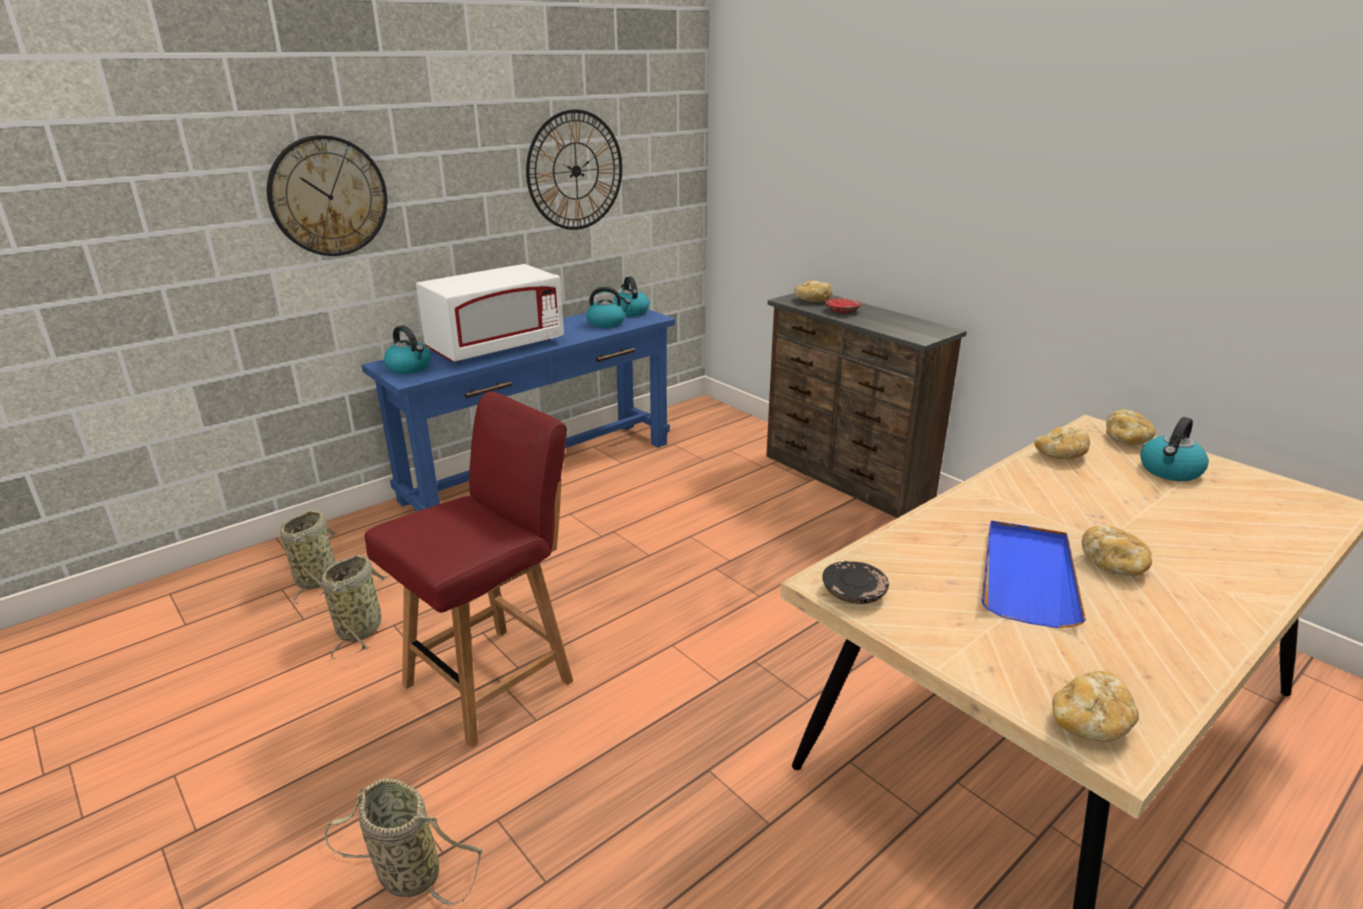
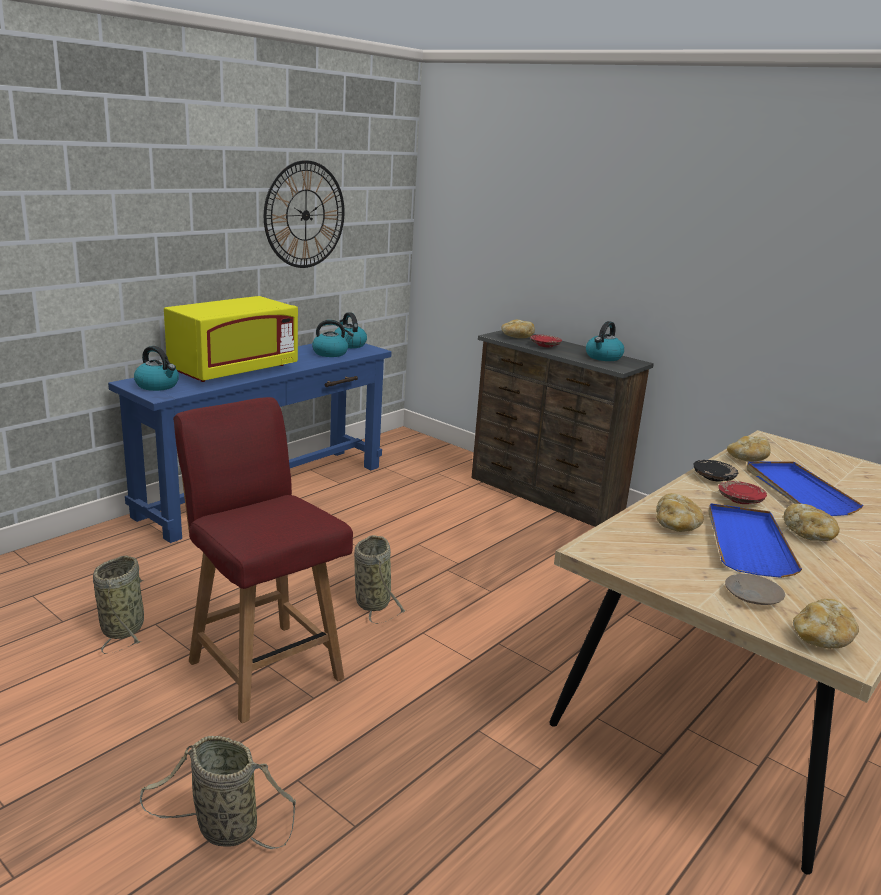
camera: 10 degrees left, 5 degrees down
wall clock [267,135,387,256] -> none
basket [280,510,337,604] -> basket moved to [354,535,406,624]
red chair [365,392,573,748] -> red chair turned 75 degrees counterclockwise [173,397,353,723]
white microwave [416,264,564,362] -> yellow microwave [164,296,298,382]
black plate [822,561,889,604] -> black plate moved to [693,460,738,482]
bread [1106,409,1156,445] -> bread moved to [656,493,704,532]
kettle [1140,417,1209,481] -> kettle moved to [586,321,624,361]
none -> red plate [719,481,767,504]
none -> beige plate [725,574,785,605]
none -> blue tray [747,461,864,516]

